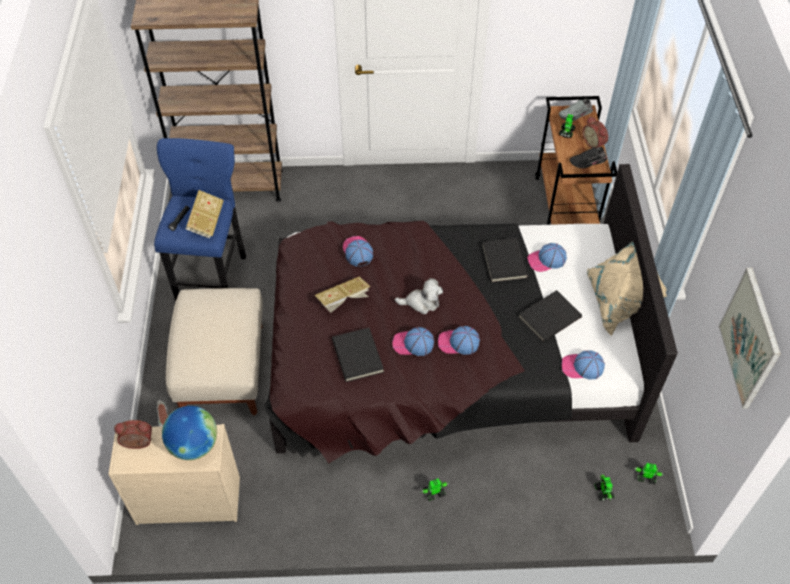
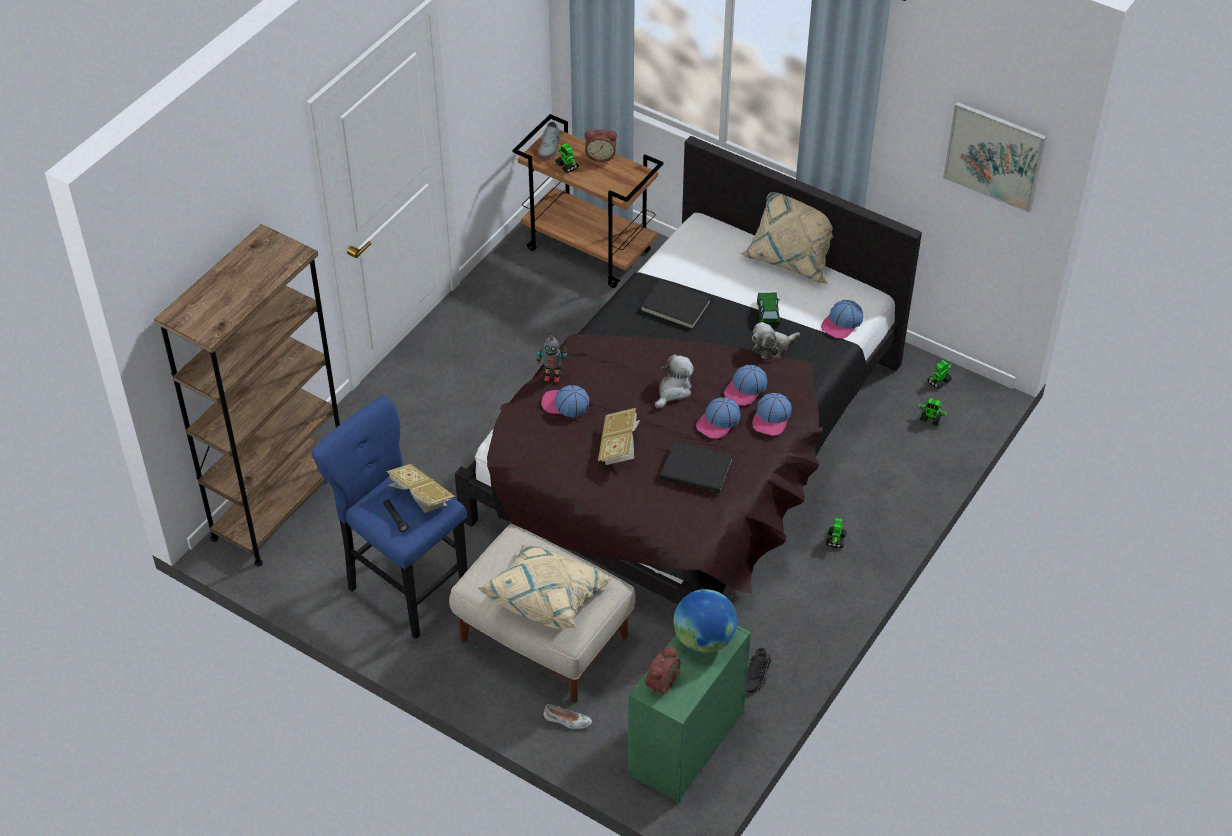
camera: 55 degrees left, 5 degrees down
beige dresser [108,424,240,525] -> green dresser [628,625,751,803]
black book [519,290,582,342] -> toy car [757,293,780,325]
cap [527,243,567,272] -> cap moved to [752,393,792,436]
black shoe [570,147,607,168] -> black shoe moved to [746,648,771,693]
none -> beige pillow [477,544,613,629]
none -> toy robot [536,335,567,382]
none -> plush toy [752,322,800,359]

